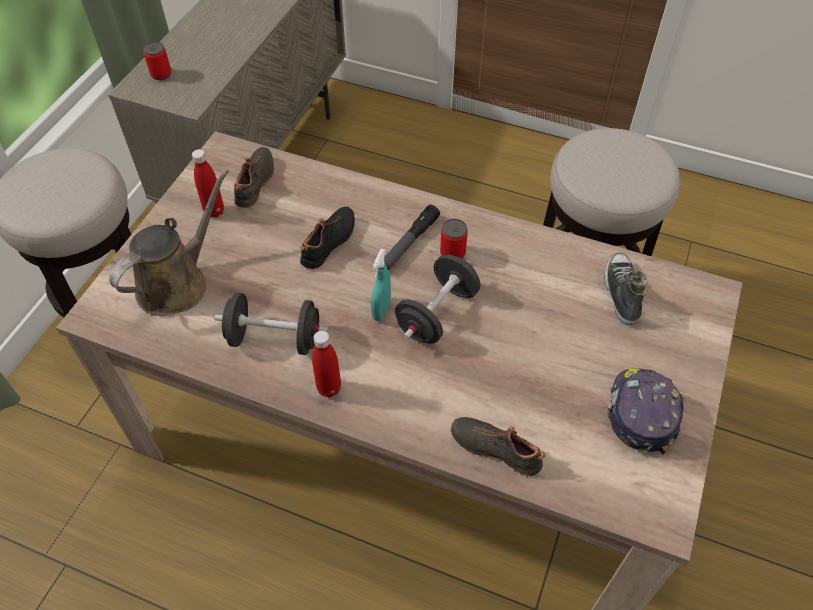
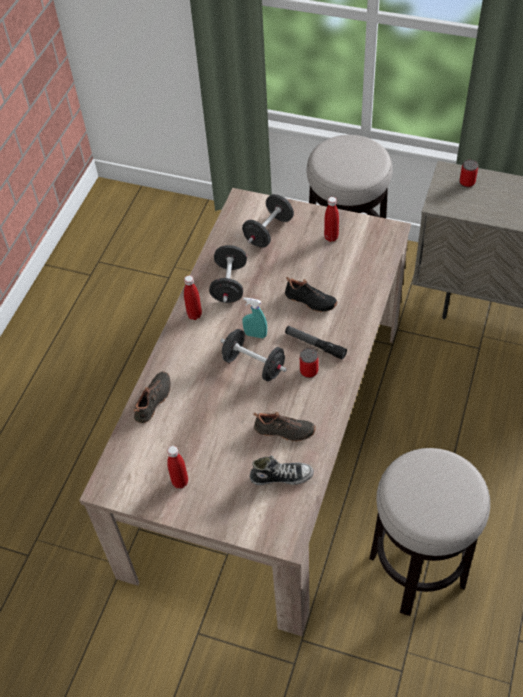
camera: 90 degrees right, 0 degrees up
brown watering can [109,169,229,316] -> black dumbbell [242,194,294,247]
black shoe [234,147,274,208] -> black shoe moved to [254,412,316,441]
cap [608,368,684,455] -> red bottle [167,446,188,488]

